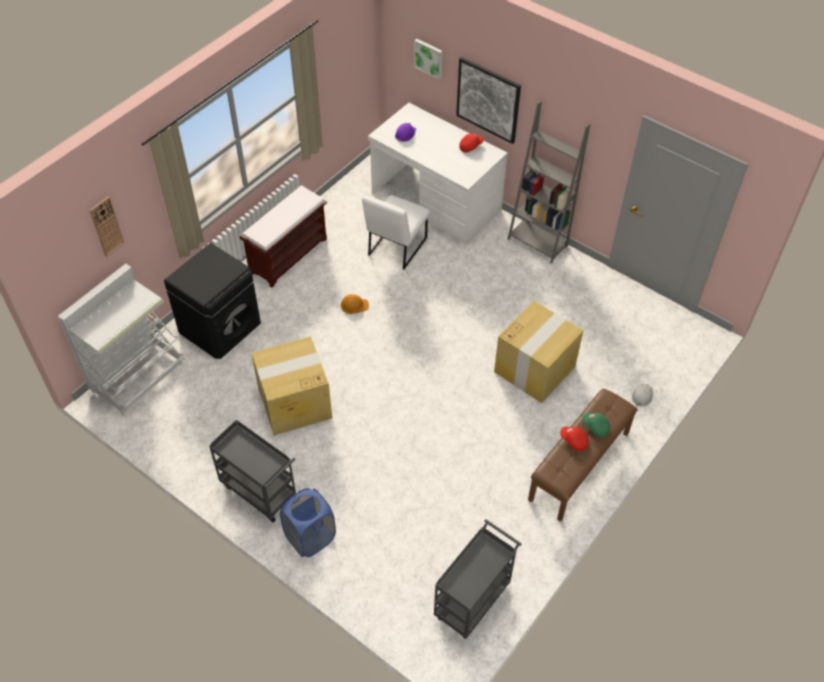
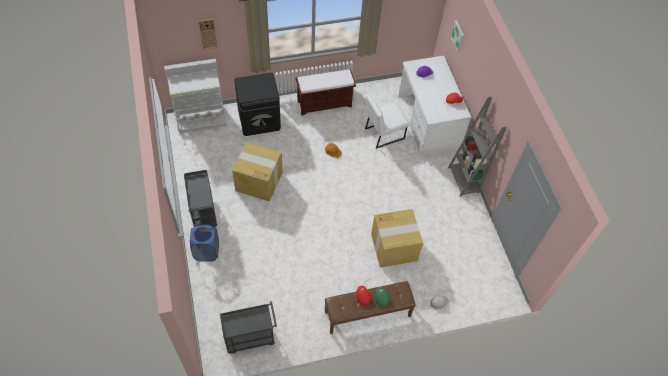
camera: 35 degrees right, 5 degrees up
picture [456,57,521,144] -> none

